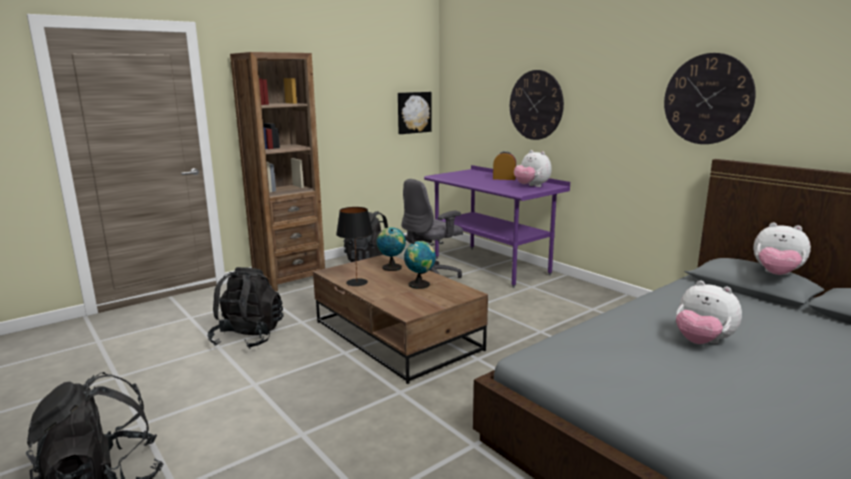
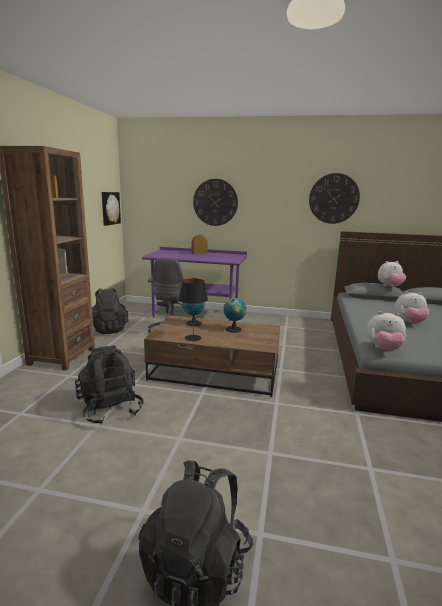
camera: 40 degrees left, 0 degrees up
plush toy [514,150,552,187] -> plush toy moved to [367,311,406,351]

